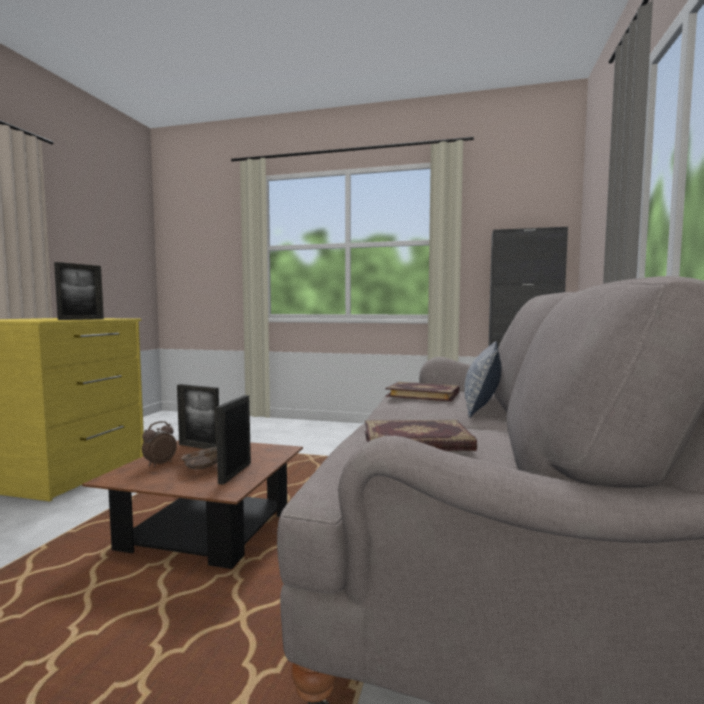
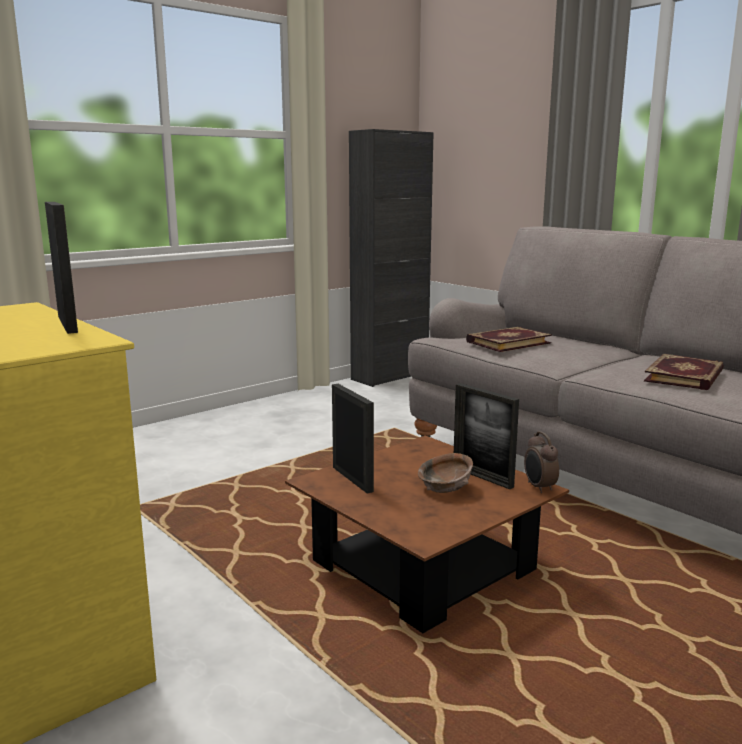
camera: 55 degrees left, 10 degrees up
alarm clock [142,421,177,467] -> alarm clock moved to [524,431,559,493]
picture frame [177,384,219,449] -> picture frame turned 90 degrees counterclockwise [332,384,374,494]
pillow [464,341,502,418] -> none

